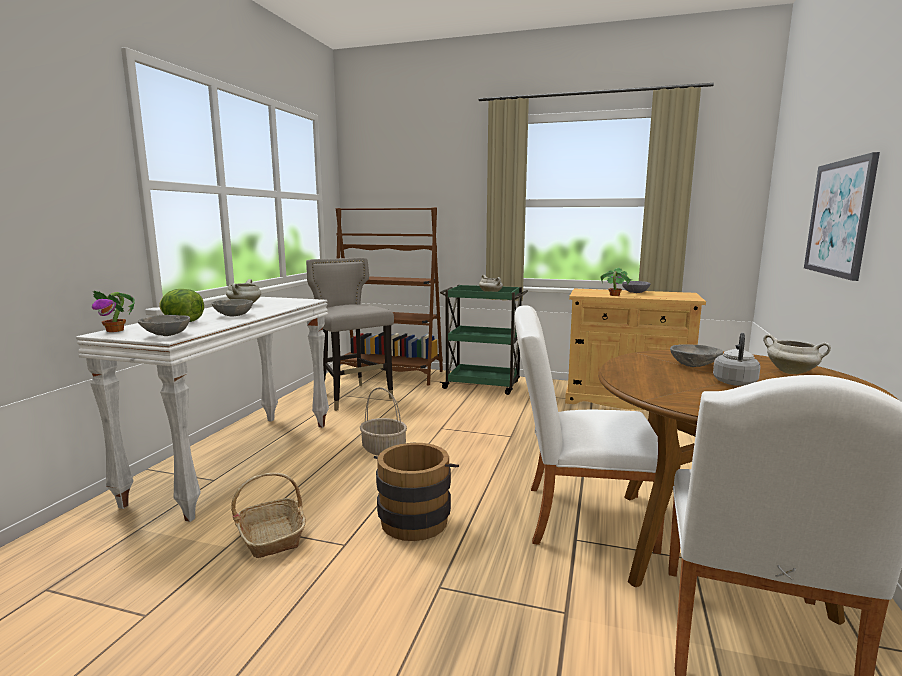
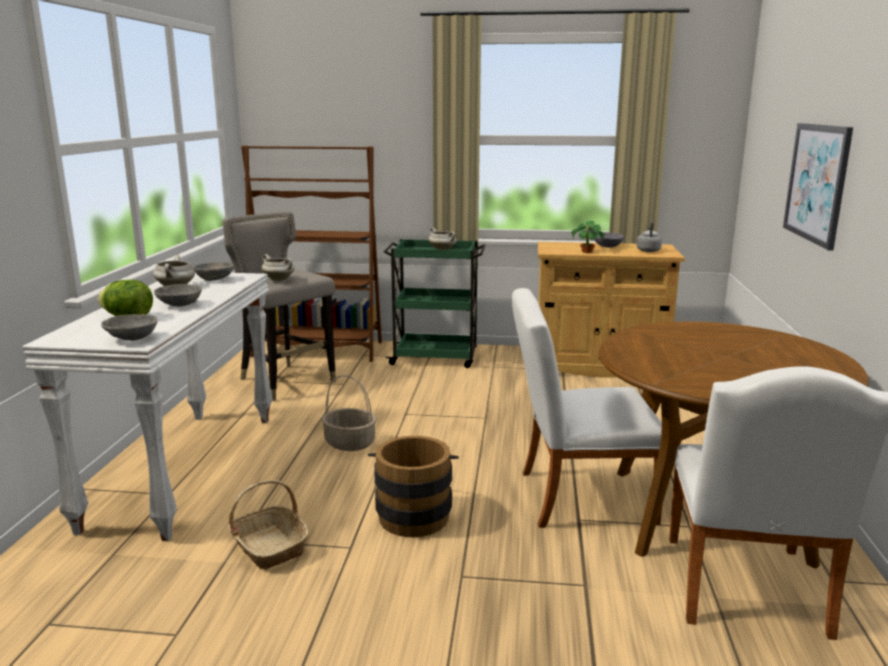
camera: 10 degrees left, 5 degrees up
potted plant [92,290,135,332] -> none
grey bowl [670,344,723,367] -> grey bowl moved to [193,262,234,281]
grey kettle [713,333,761,386] -> grey kettle moved to [636,220,662,252]
white cooking pot [763,334,831,374] -> white cooking pot moved to [262,254,295,281]

